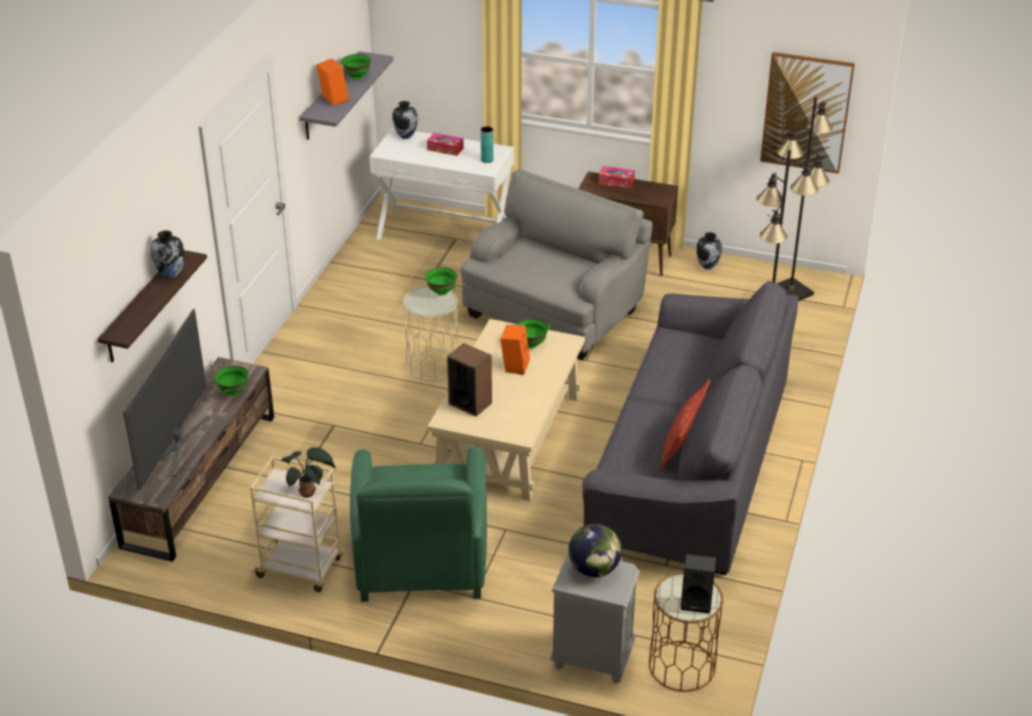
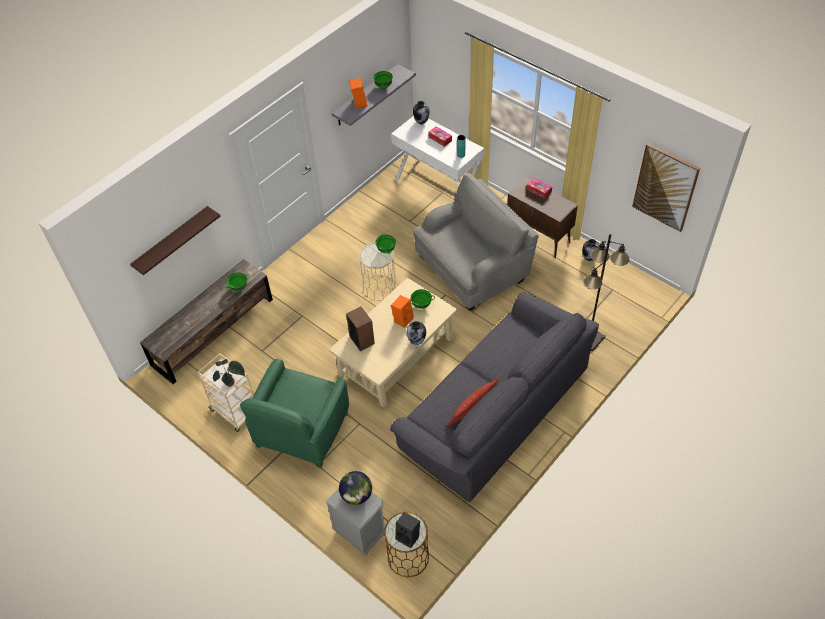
camera: 25 degrees right, 15 degrees up
television [123,309,210,490] -> none
vase [151,230,184,278] -> vase moved to [407,321,426,345]
black floor lamp [777,97,833,301] -> none

